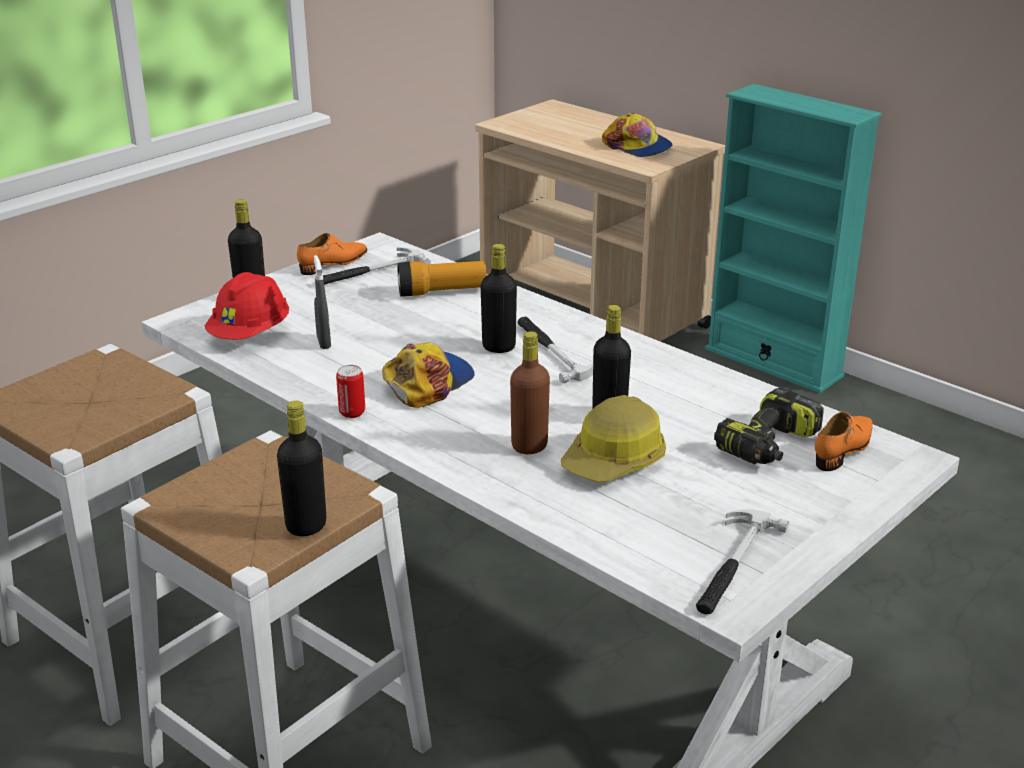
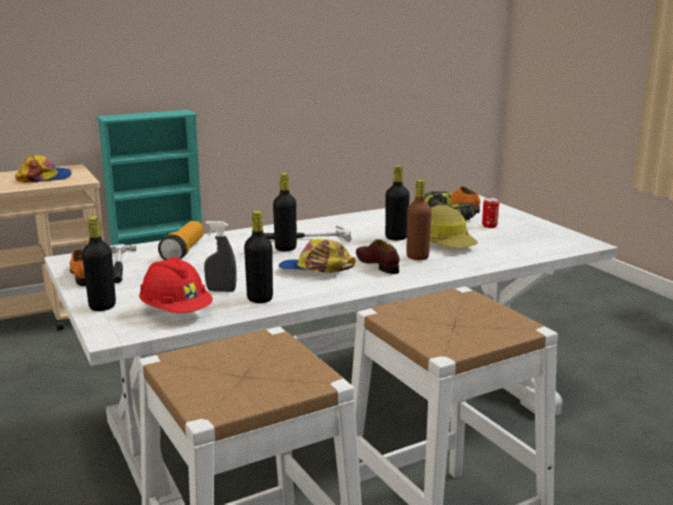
camera: 70 degrees left, 10 degrees down
black bottle [277,401,326,536] -> black bottle moved to [244,211,273,303]
can [336,365,365,418] -> can moved to [482,197,499,228]
cap [382,343,475,408] -> cap turned 45 degrees counterclockwise [279,239,356,273]
hammer [696,510,789,614] -> none
none -> brown shoe [356,239,400,274]

